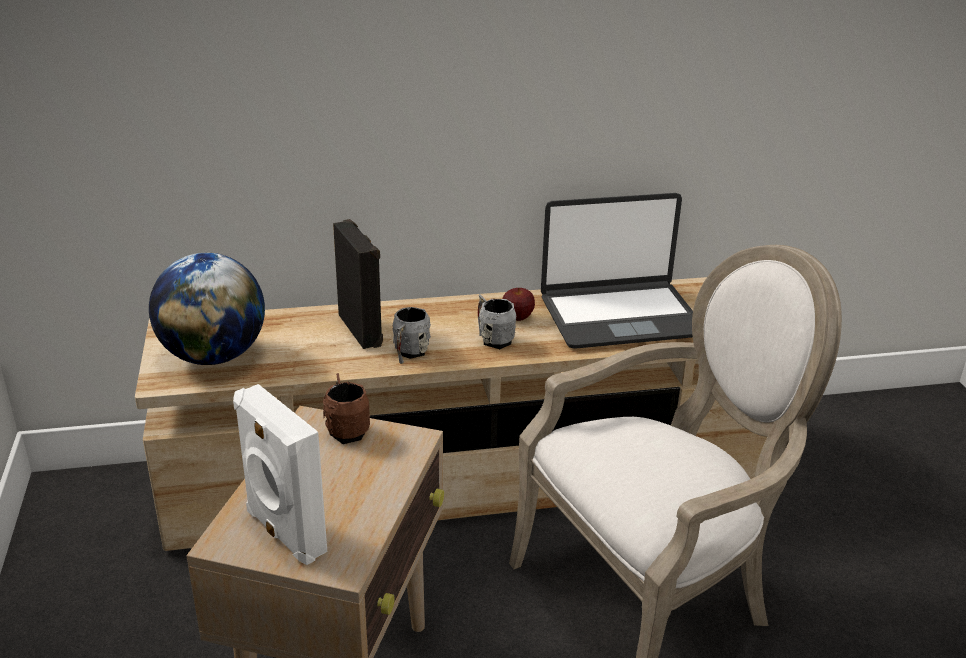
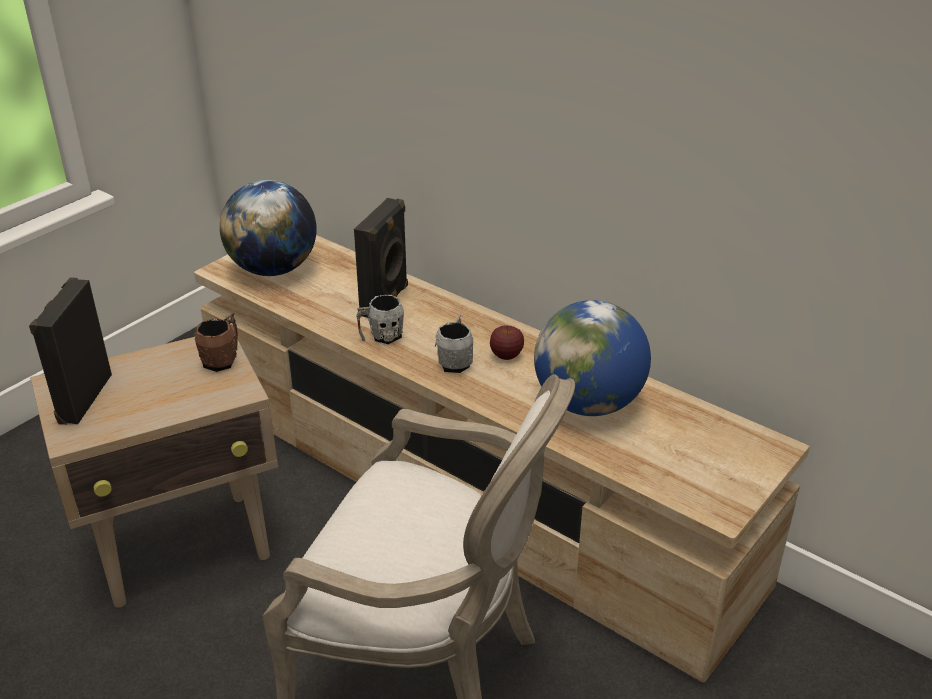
camera: 50 degrees right, 5 degrees up
white speaker [233,384,327,565] -> black speaker [29,277,112,425]
laptop [541,193,693,349] -> globe [534,300,651,416]

